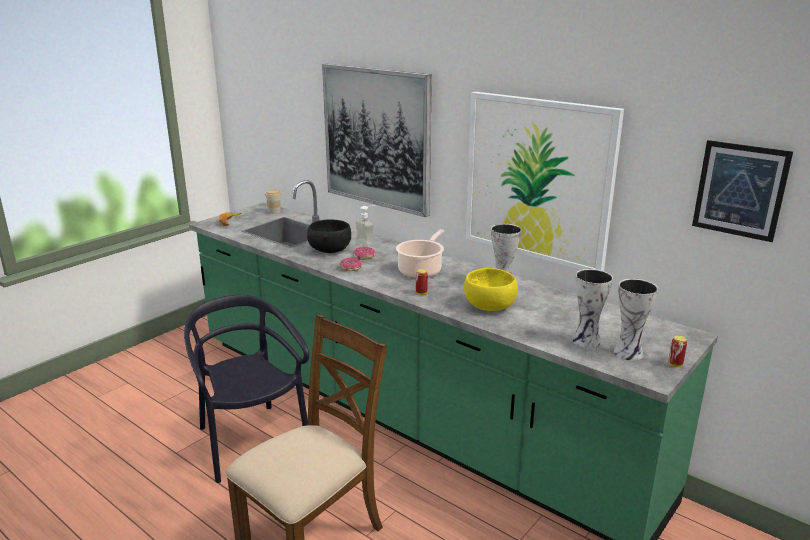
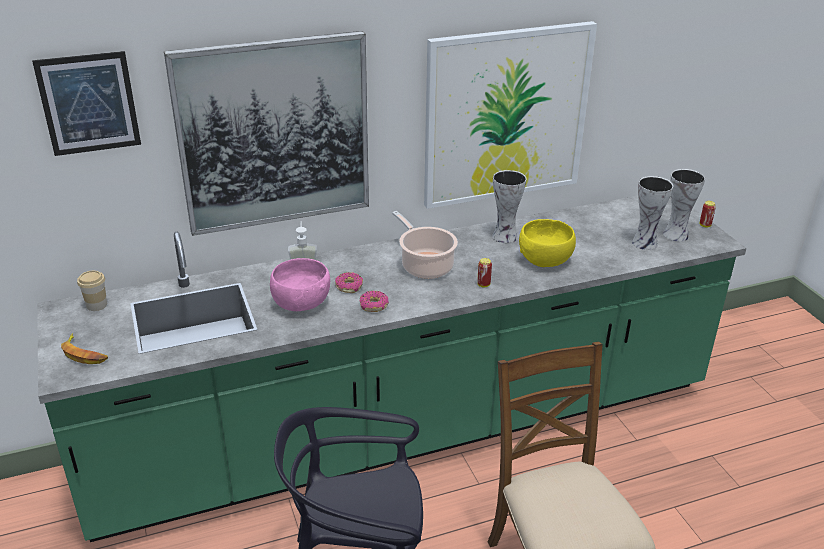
camera: 60 degrees left, 10 degrees up
black bowl [307,219,351,253] -> pink bowl [270,258,330,311]
picture [692,140,793,242] -> picture moved to [32,51,141,156]

